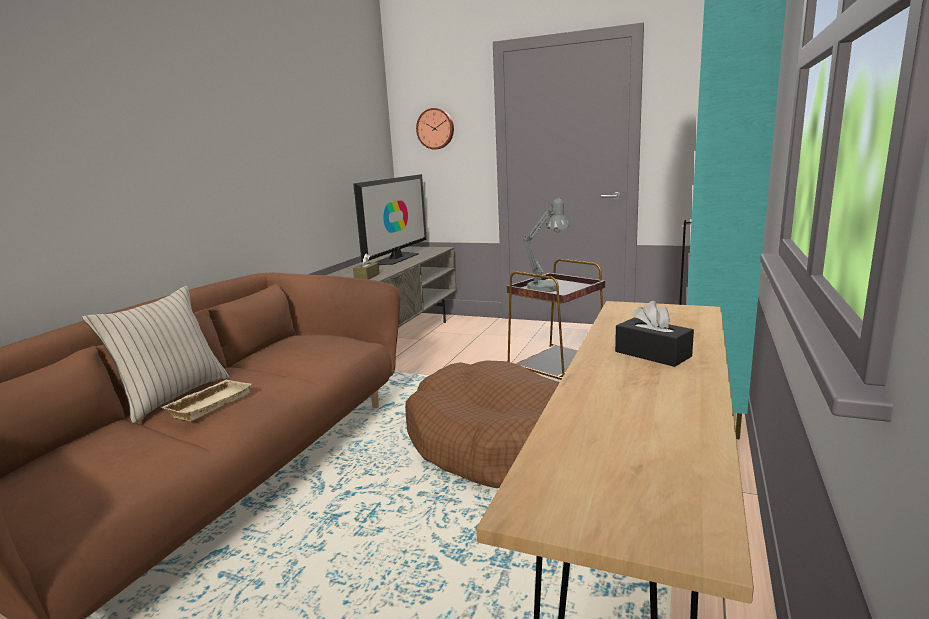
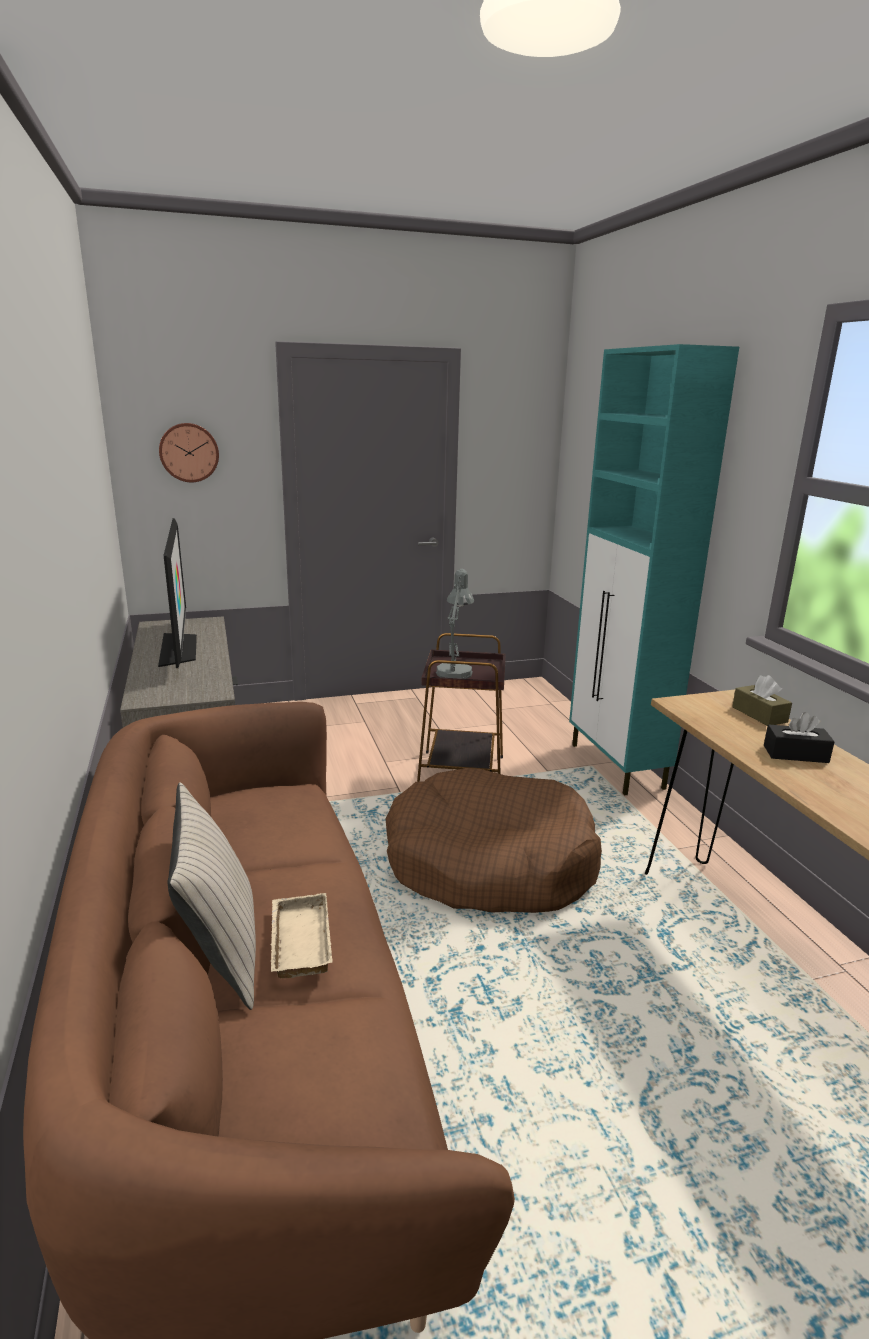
camera: 40 degrees left, 5 degrees up
brown tissue box [353,254,380,280] -> brown tissue box moved to [732,675,792,726]

